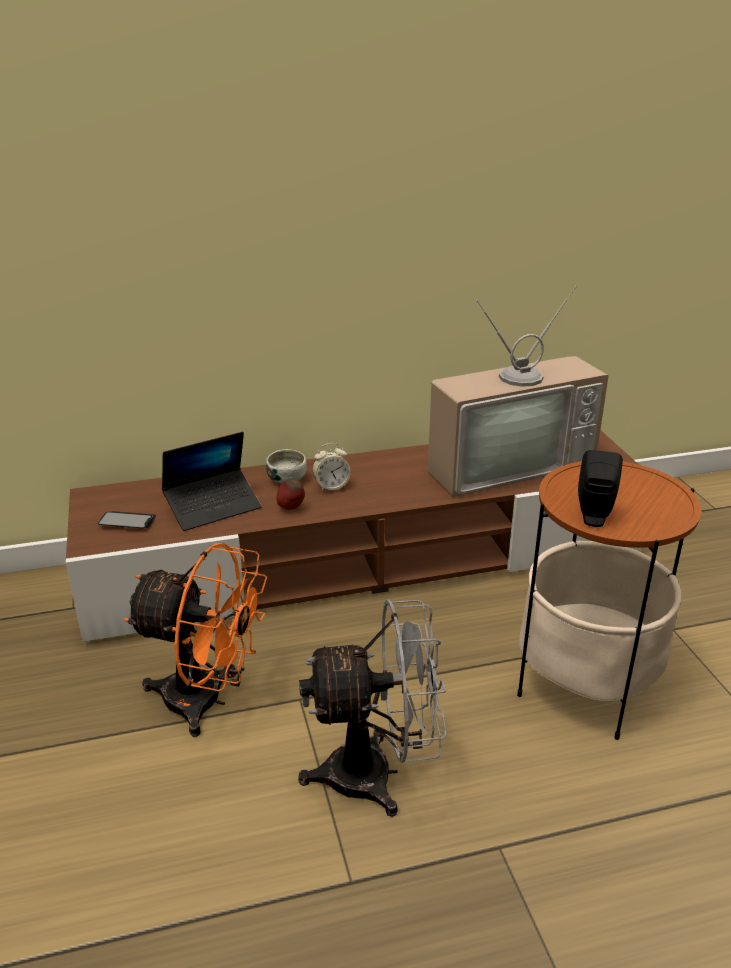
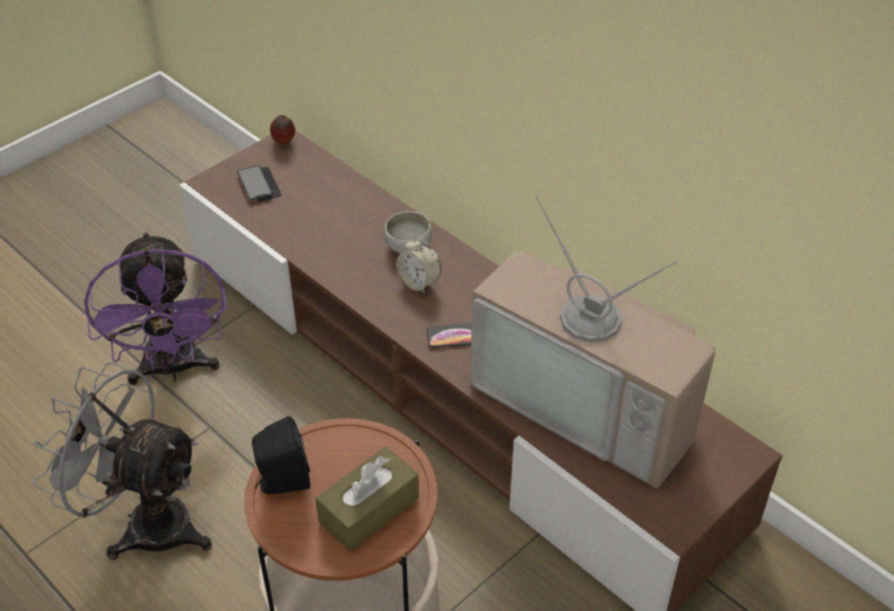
camera: 60 degrees right, 15 degrees up
orange fan [124,543,267,737] -> purple fan [84,231,227,385]
laptop [162,432,261,531] -> none
apple [277,480,305,510] -> apple moved to [270,115,295,144]
grey fan [298,599,447,817] -> grey fan turned 150 degrees clockwise [33,362,212,560]
none -> brown tissue box [315,446,419,551]
none -> phone [427,323,472,348]

